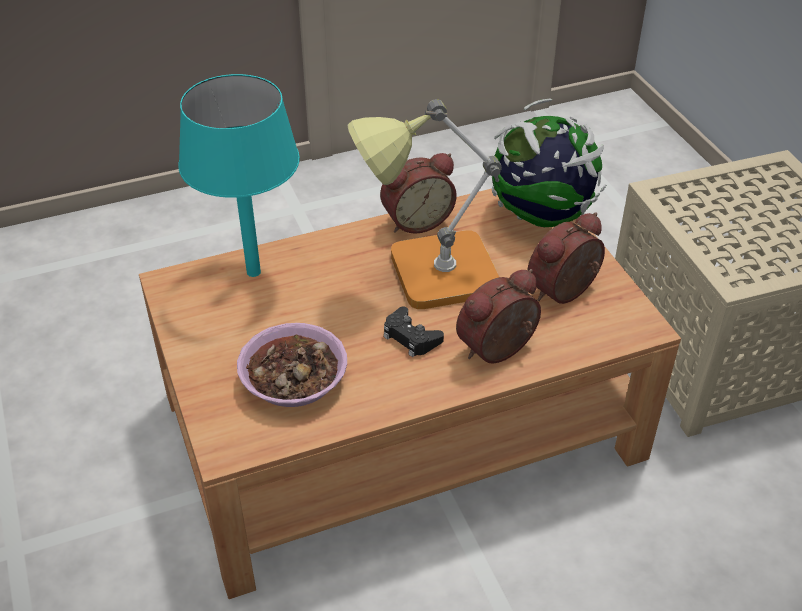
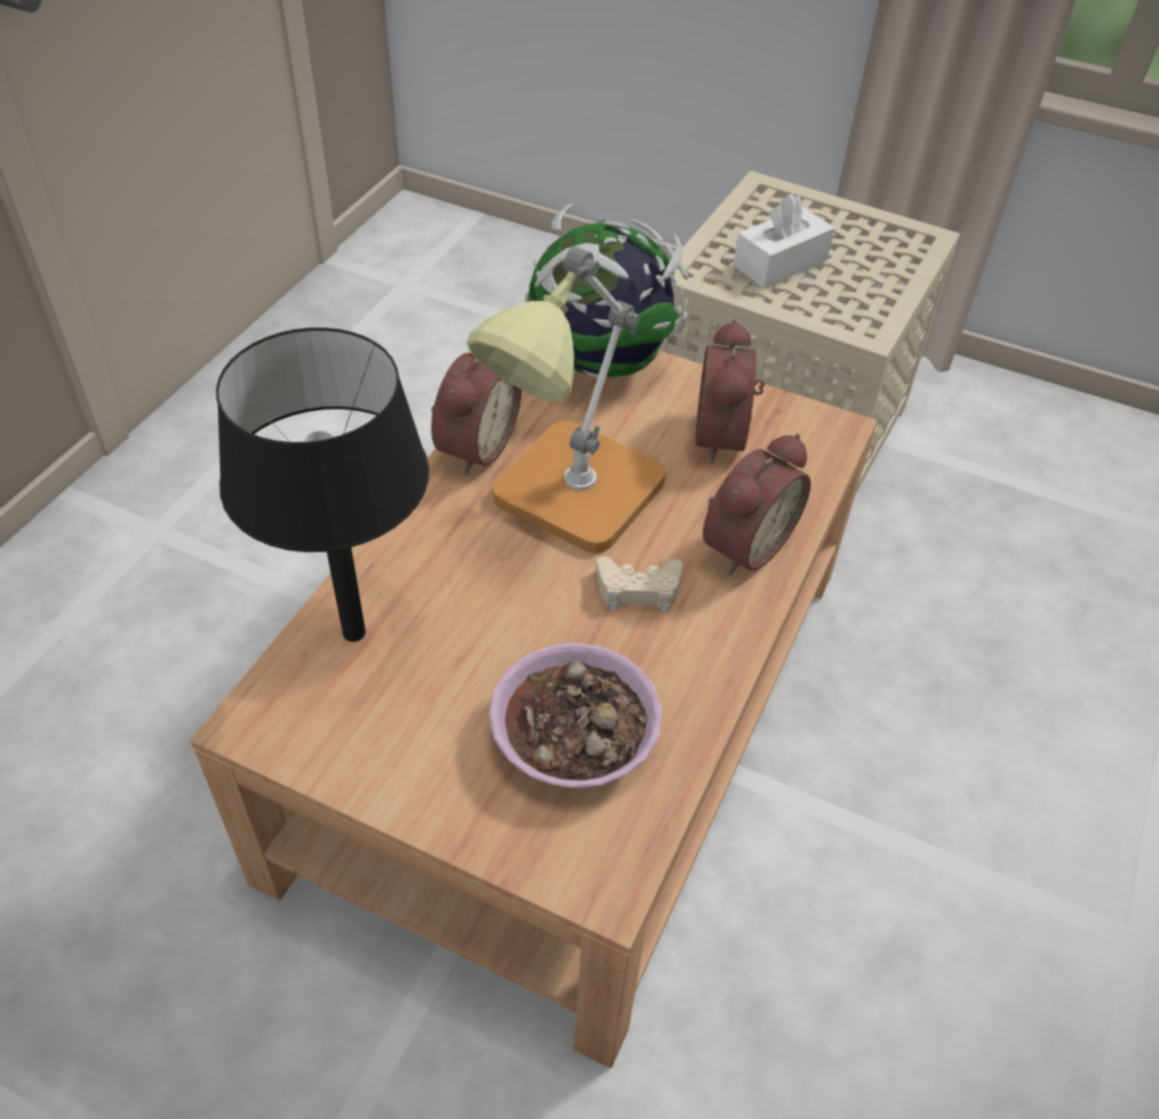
camera: 45 degrees left, 5 degrees up
turquoise table lamp [178,74,300,277] -> black table lamp [216,327,429,642]
black game controller [384,307,444,357] -> beige game controller [596,556,683,612]
alarm clock [456,269,541,363] -> alarm clock turned 150 degrees counterclockwise [703,434,811,576]
none -> white tissue box [733,193,834,288]

